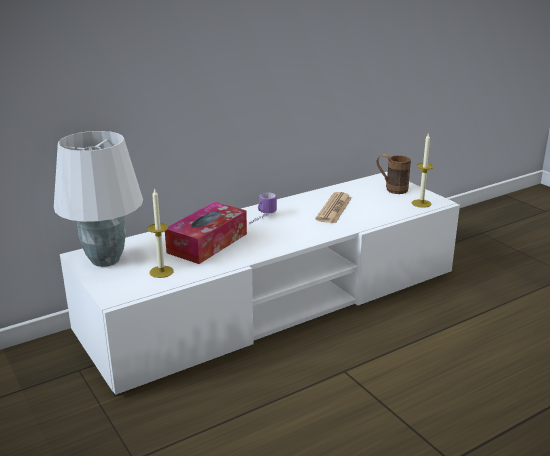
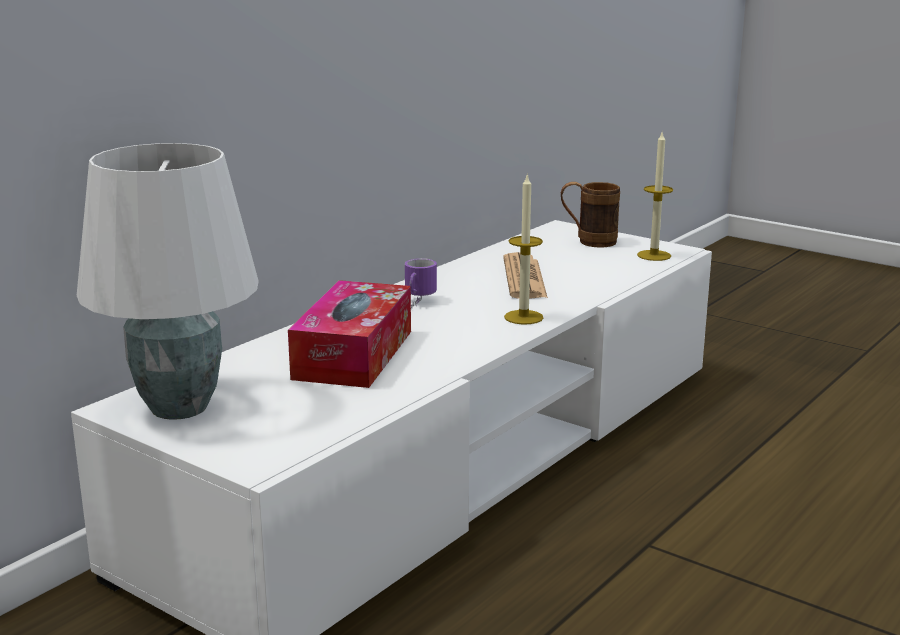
camera: 20 degrees left, 5 degrees down
candle [147,188,174,278] -> candle moved to [504,174,544,324]

